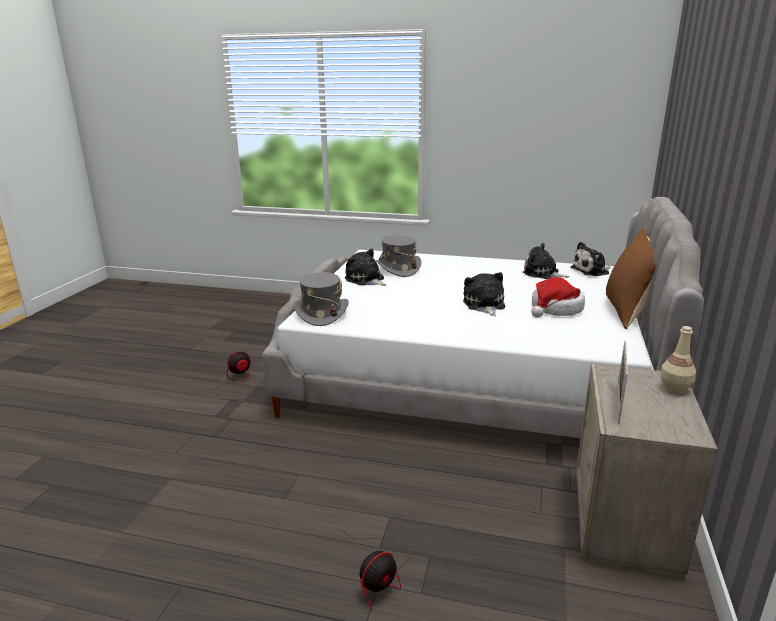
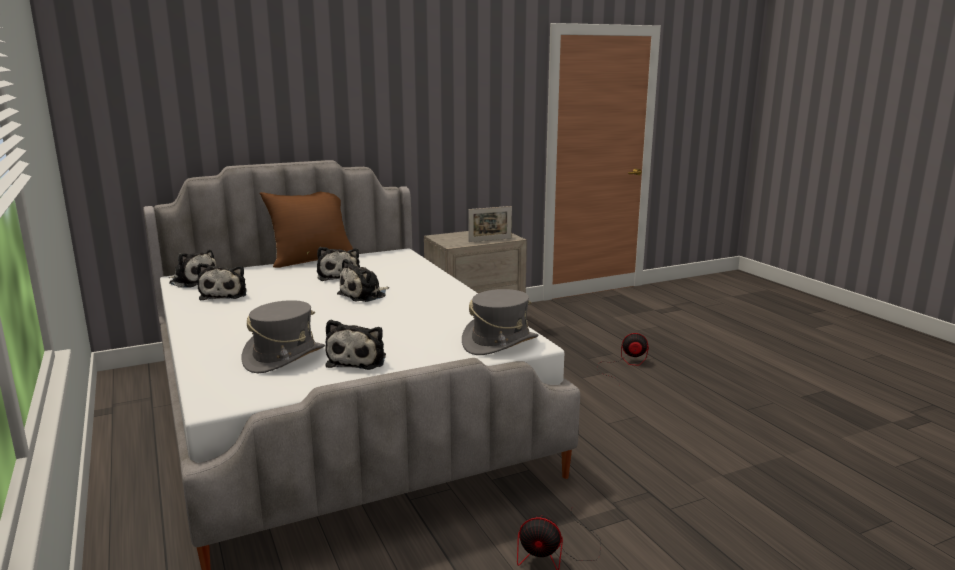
camera: 130 degrees left, 5 degrees down
hat [531,277,585,318] -> plush toy [317,247,360,281]
beige bottle [660,326,696,394] -> none

